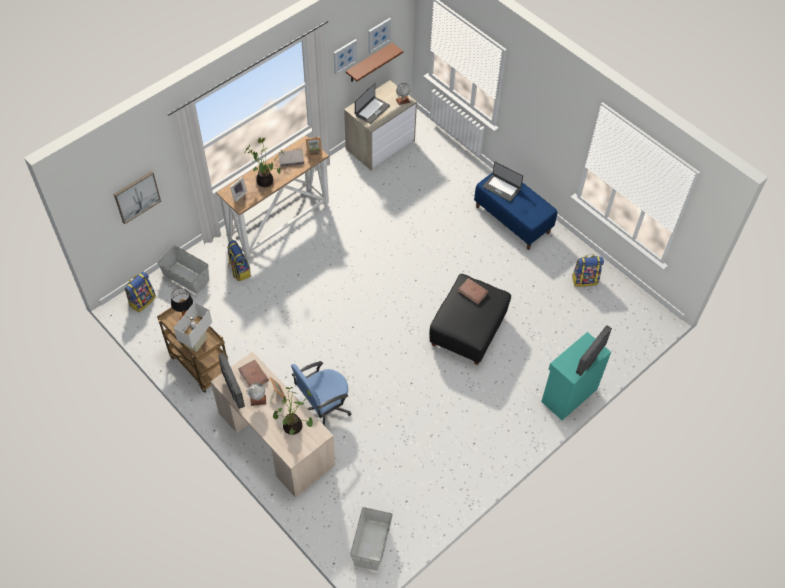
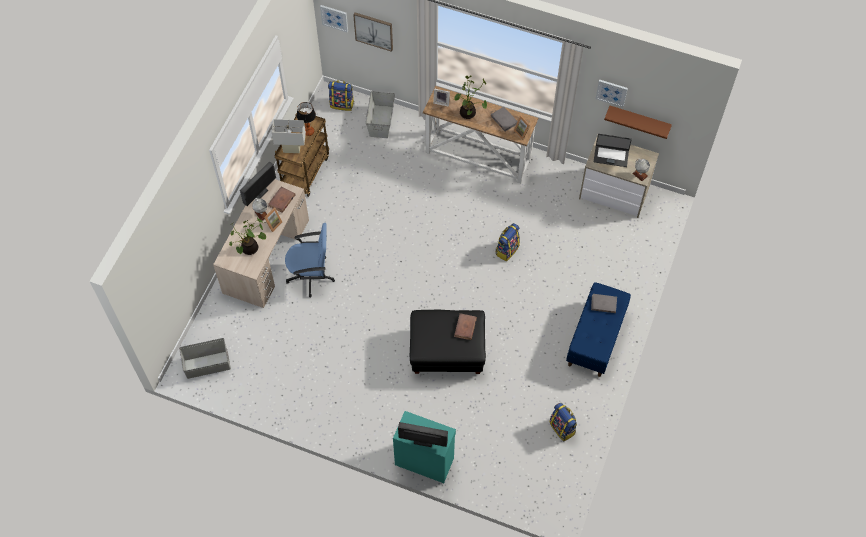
camera: 65 degrees right, 5 degrees up
backpack [227,240,251,281] -> backpack moved to [495,223,520,262]
blue office chair [291,361,351,426] -> blue office chair turned 150 degrees clockwise [285,223,335,297]
picture [368,18,391,53] -> picture moved to [320,5,348,32]
laptop [483,161,523,202] -> grey book [591,294,617,313]

